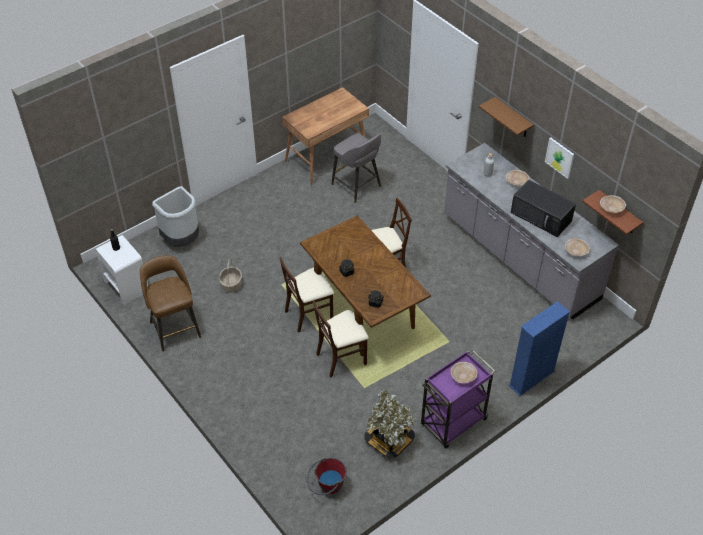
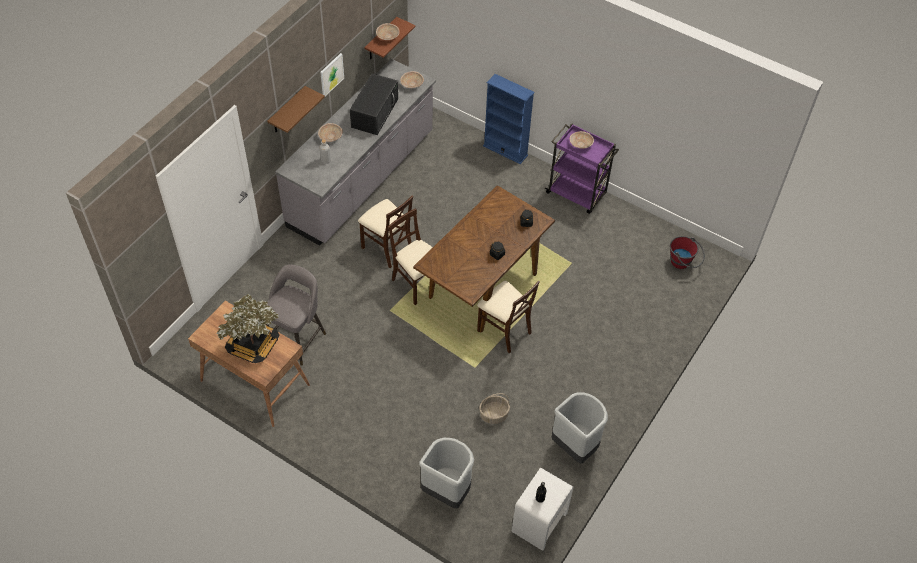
camera: 110 degrees left, 5 degrees up
brown stool [140,255,201,351] -> grey trash can [552,392,608,463]
beige chair [313,301,369,378] -> beige chair moved to [358,196,413,268]
potted plant [364,389,415,458] -> potted plant moved to [216,294,279,363]

